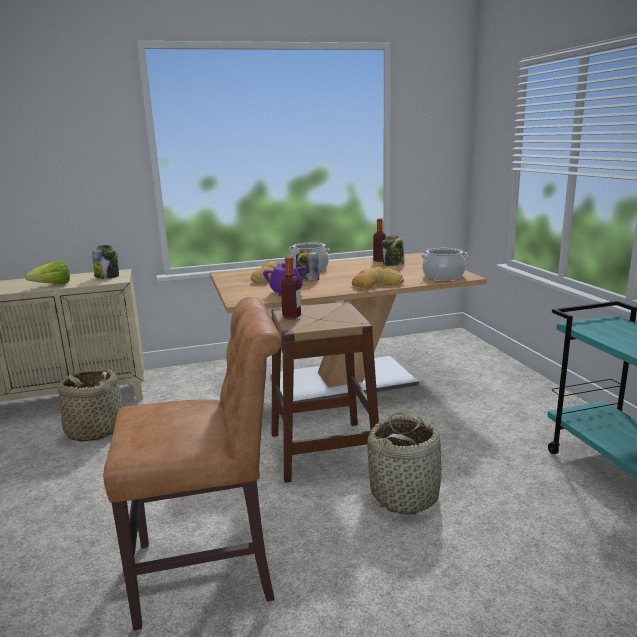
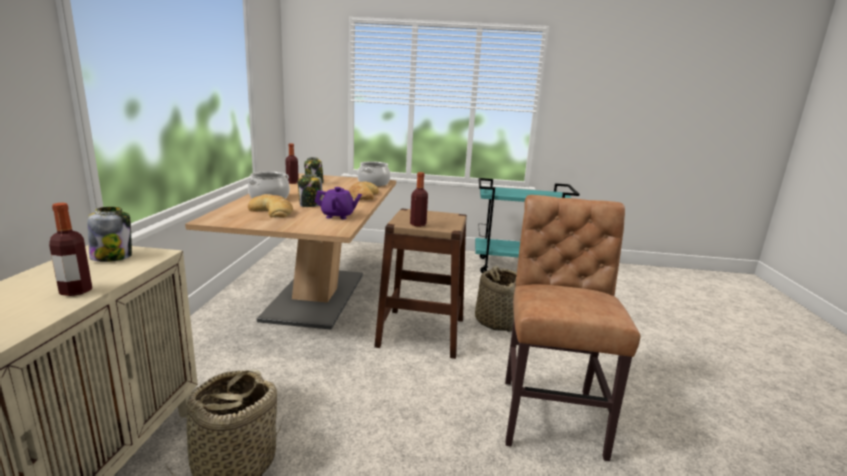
camera: 70 degrees left, 0 degrees up
lettuce [25,260,70,284] -> bottle [49,203,92,296]

